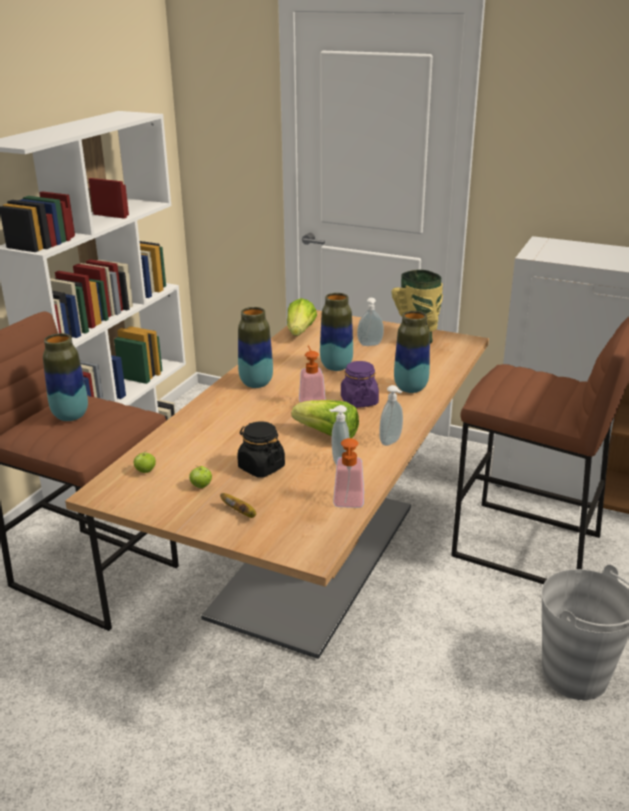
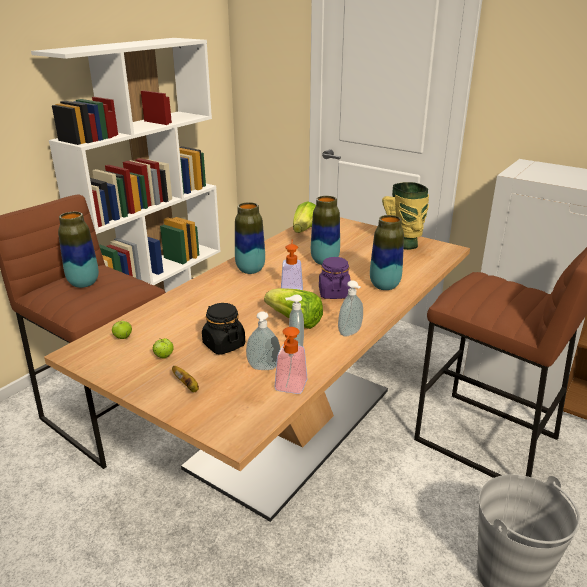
camera: 10 degrees right, 0 degrees up
soap dispenser [357,298,384,346] -> soap dispenser moved to [246,311,281,370]

